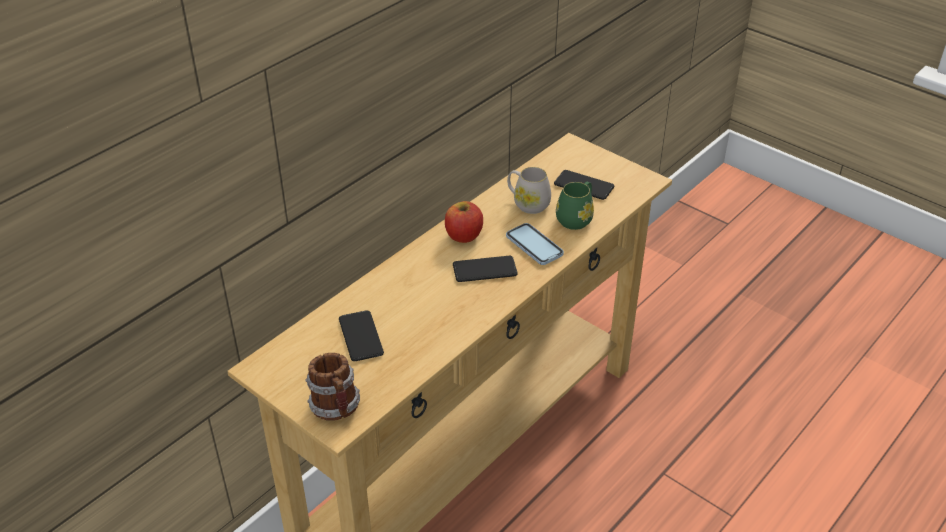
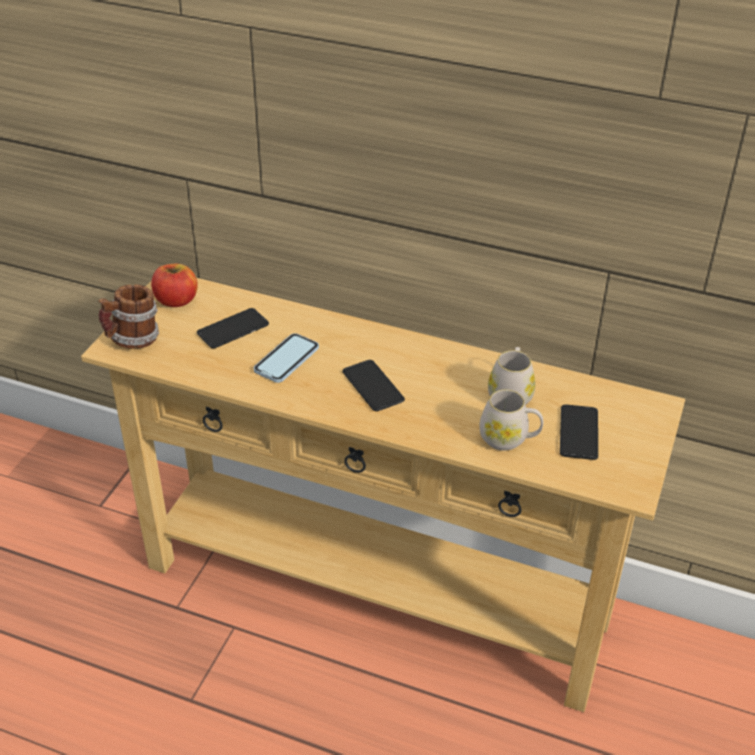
camera: 70 degrees right, 0 degrees up
apple [445,201,483,243] -> apple moved to [151,263,198,307]
phone [506,223,564,265] -> phone moved to [254,333,319,383]
green mug [556,182,594,230] -> white mug [480,389,543,451]

